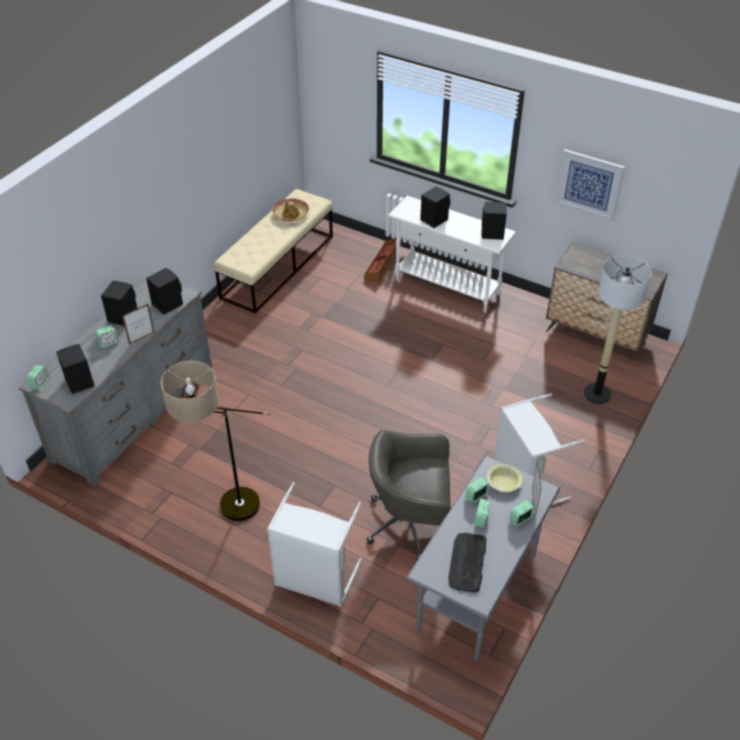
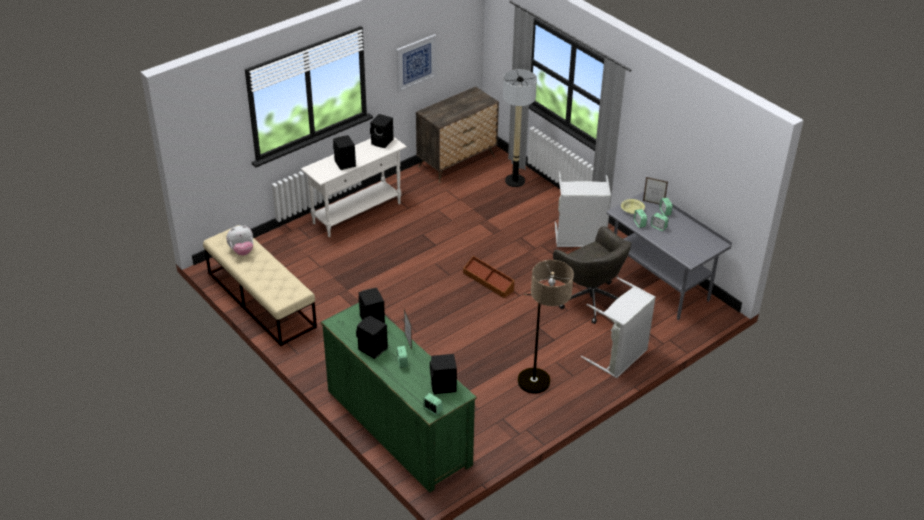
camera: 70 degrees left, 5 degrees down
grey dresser [19,272,212,486] -> green dresser [321,303,477,493]
hat [272,198,309,221] -> plush toy [226,225,253,256]
brown storage box [364,239,396,283] -> brown storage box moved to [463,256,515,298]
grey office chair [366,430,451,560] -> grey office chair turned 60 degrees counterclockwise [553,226,631,324]
keyboard [448,533,486,593] -> none

